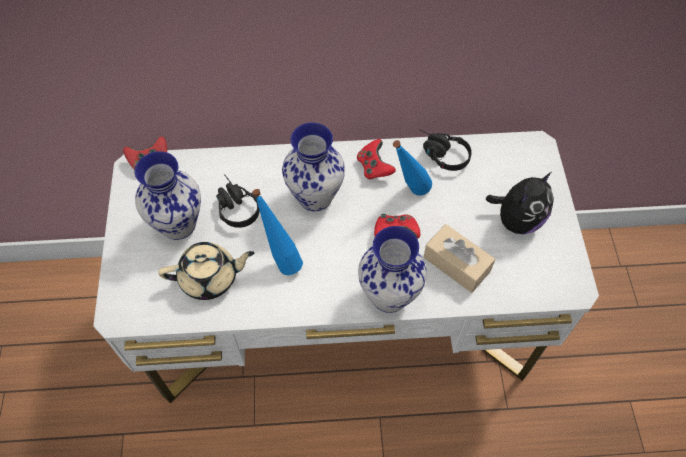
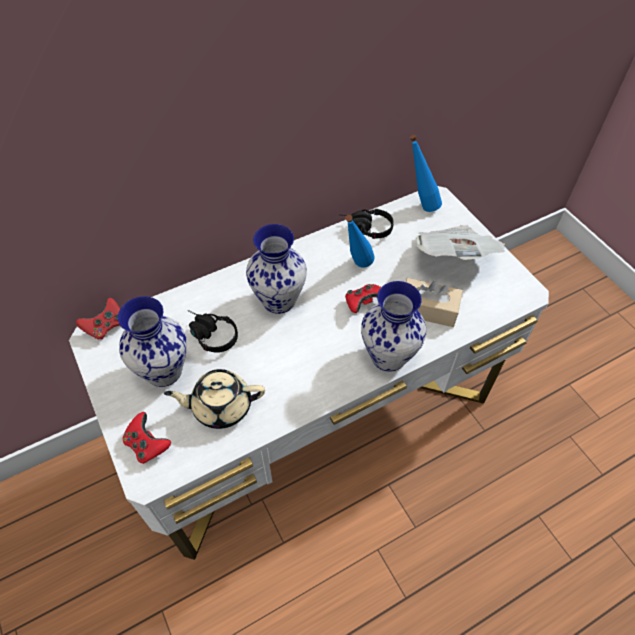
camera: 25 degrees left, 5 degrees down
beige teapot [159,242,254,300] -> beige teapot turned 150 degrees counterclockwise [164,369,265,429]
blue bottle [252,189,303,275] -> blue bottle moved to [410,135,442,212]
red game controller [357,139,396,180] -> red game controller moved to [122,412,171,464]
plush toy [486,172,554,234] -> newspaper [416,225,505,260]

